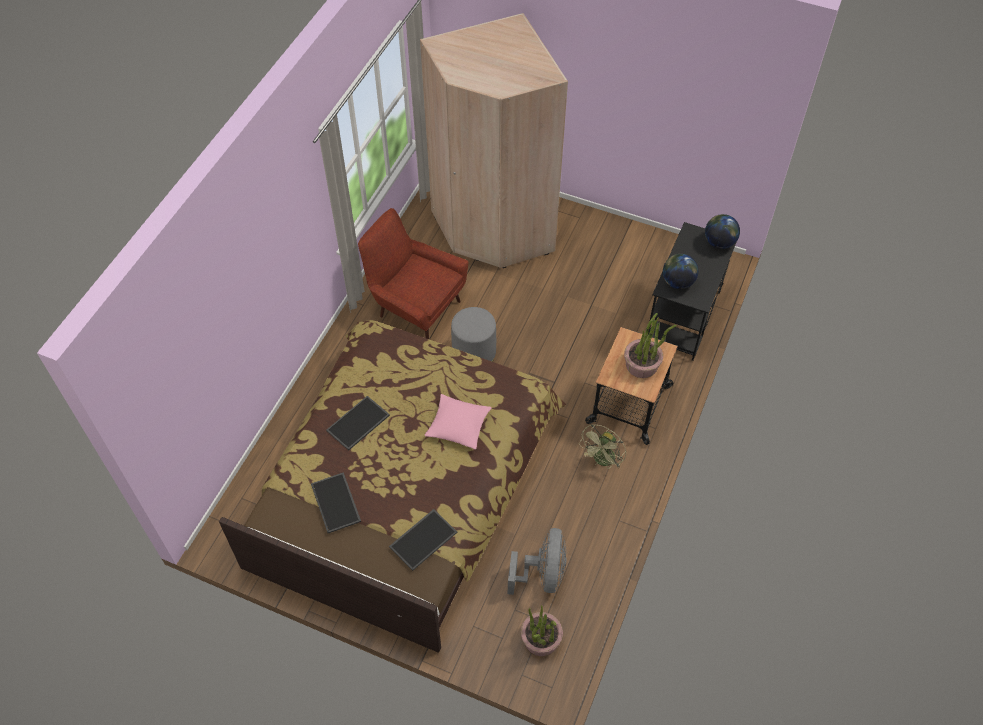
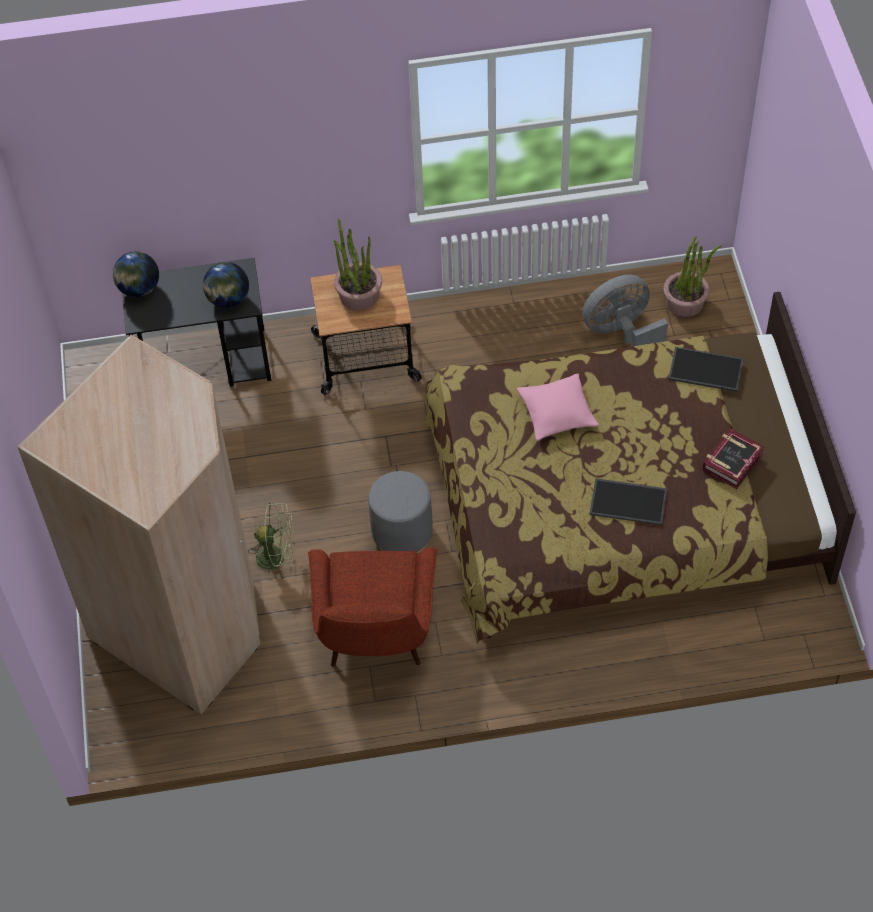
camera: 120 degrees left, 0 degrees up
tray [311,472,361,533] -> book [702,428,764,489]
green fan [579,424,626,469] -> green fan moved to [248,502,295,579]

